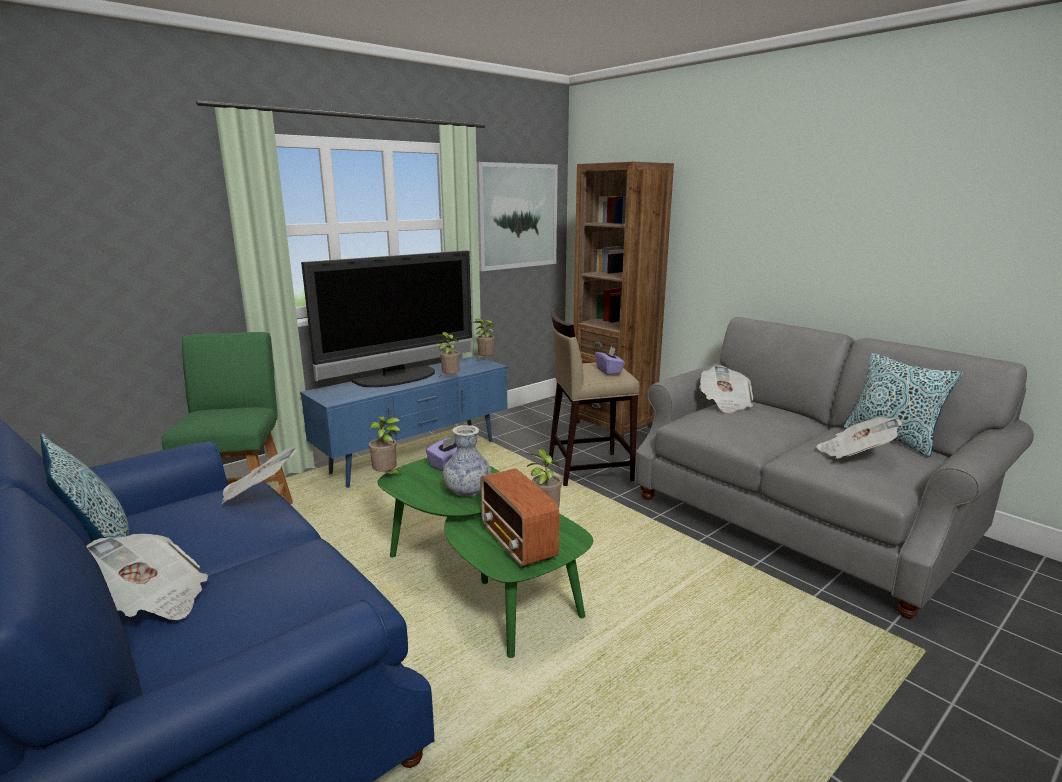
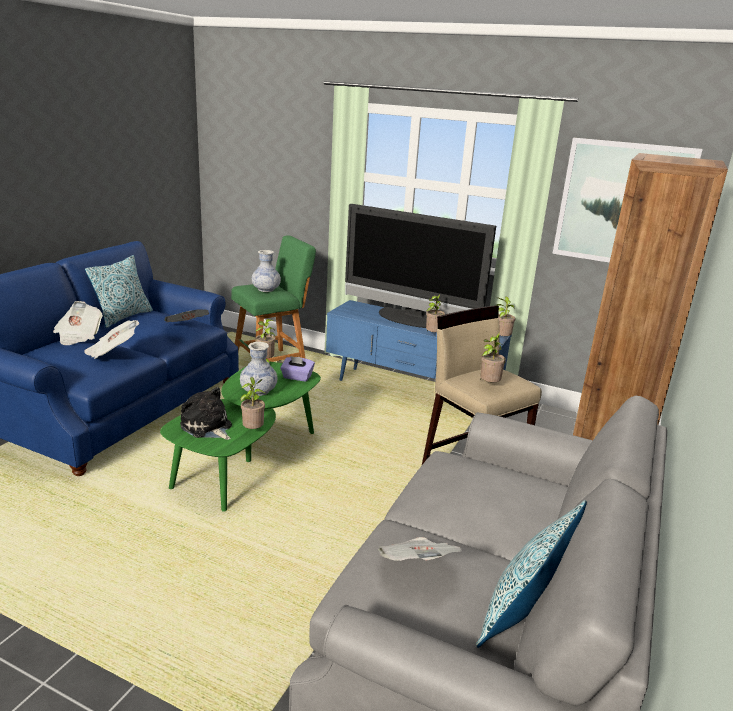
camera: 65 degrees right, 5 degrees up
radio [480,468,560,568] -> plush toy [180,387,232,440]
purple tissue box [595,346,625,375] -> potted plant [480,332,506,382]
newspaper [699,365,753,413] -> newspaper moved to [84,320,139,359]
none -> vase [252,250,281,292]

